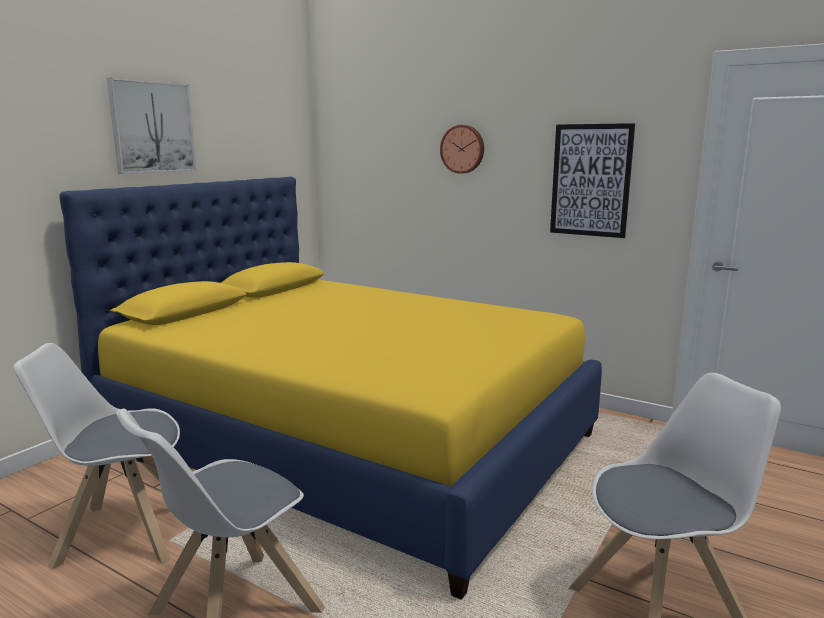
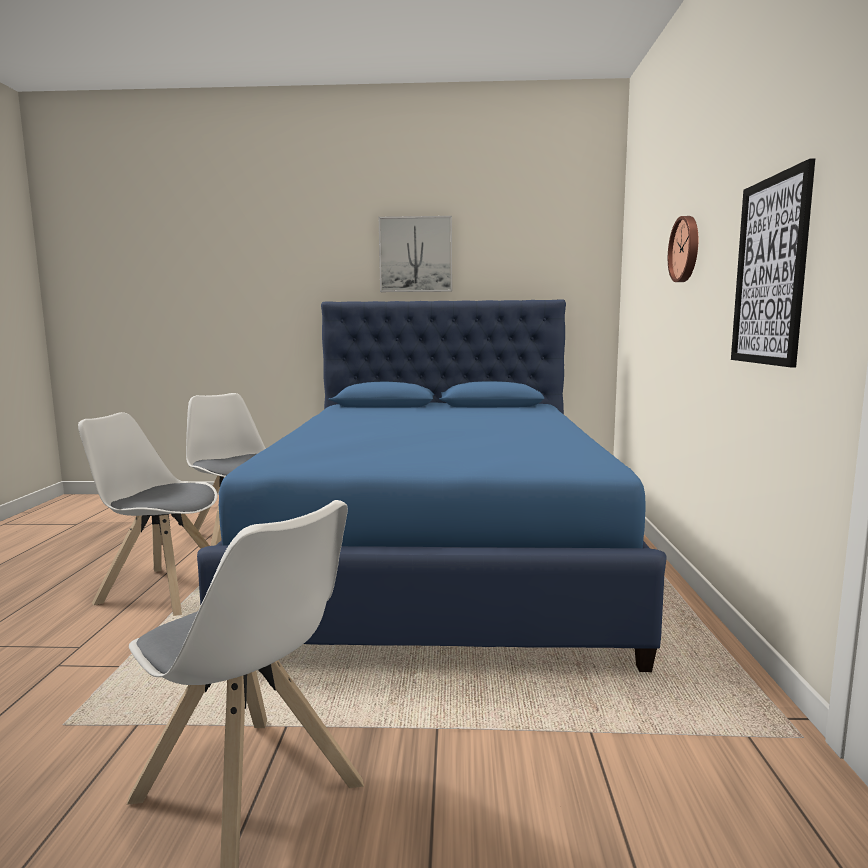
camera: 60 degrees right, 5 degrees down
yellow bed [60,177,602,600] -> blue bed [197,299,666,672]

